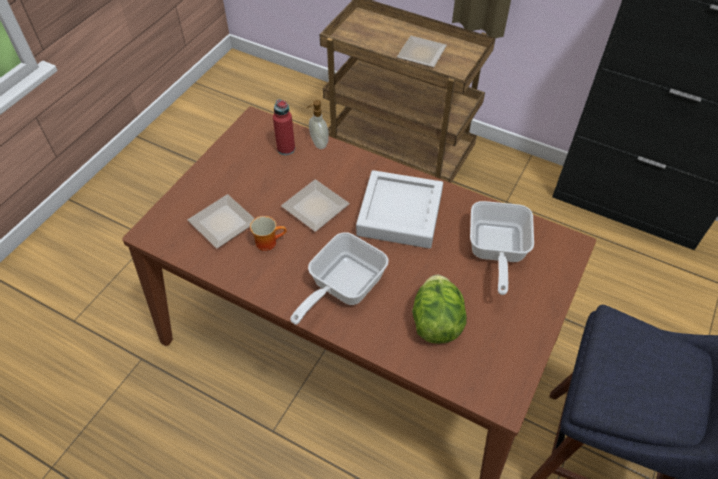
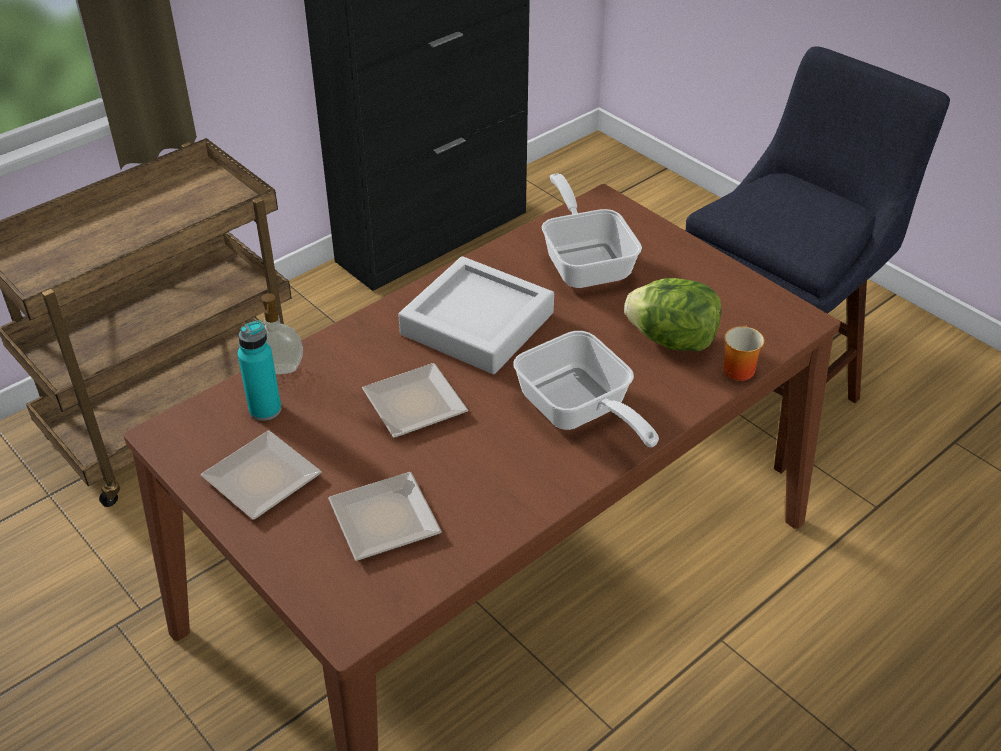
camera: 70 degrees left, 10 degrees down
mug [250,216,287,251] -> mug moved to [723,325,765,381]
red bottle [273,99,295,155] -> turquoise bottle [237,320,281,421]
plate [397,36,447,68] -> plate moved to [201,431,322,520]
frying pan [470,201,534,295] -> frying pan turned 135 degrees counterclockwise [542,174,642,288]

